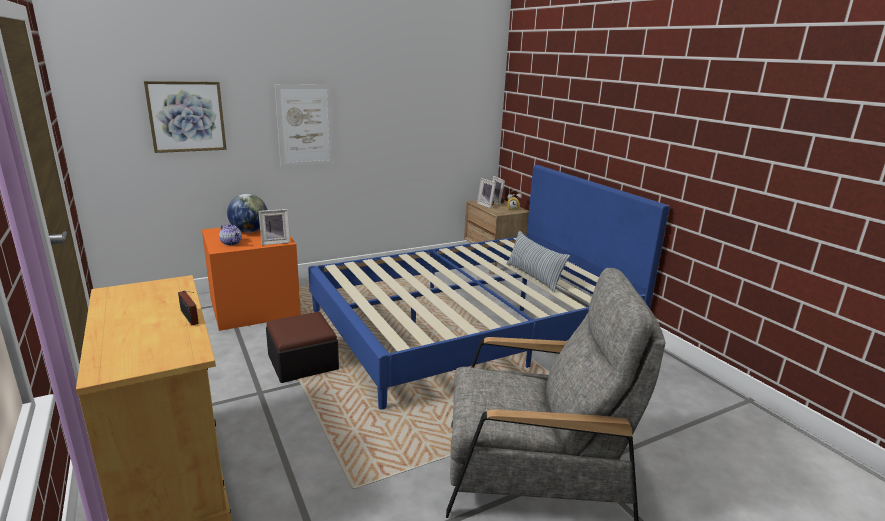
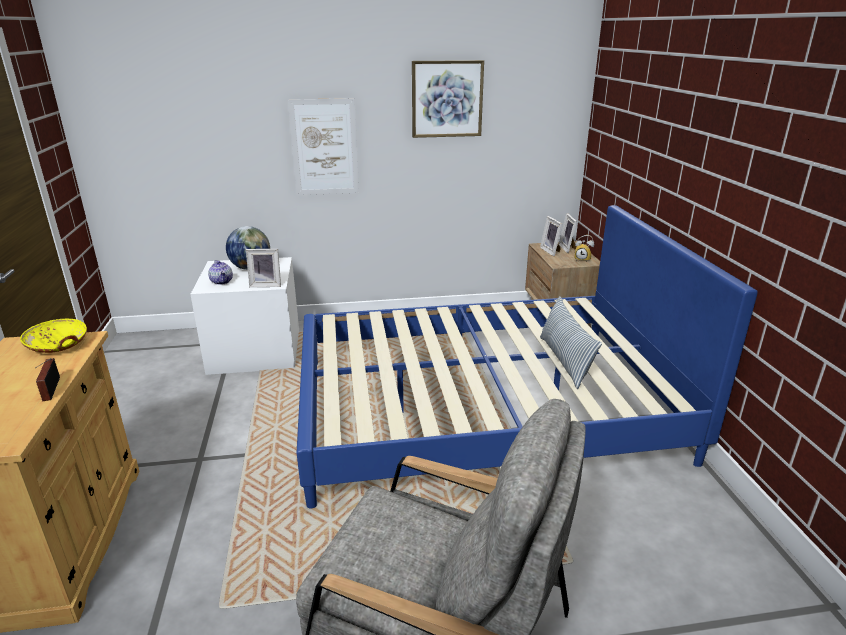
camera: 20 degrees right, 5 degrees up
picture [144,81,227,153] -> picture moved to [412,60,484,138]
orange storage box [202,228,301,331] -> white storage box [190,257,299,375]
ottoman [266,312,339,383] -> none
none -> yellow bowl [20,319,87,353]

